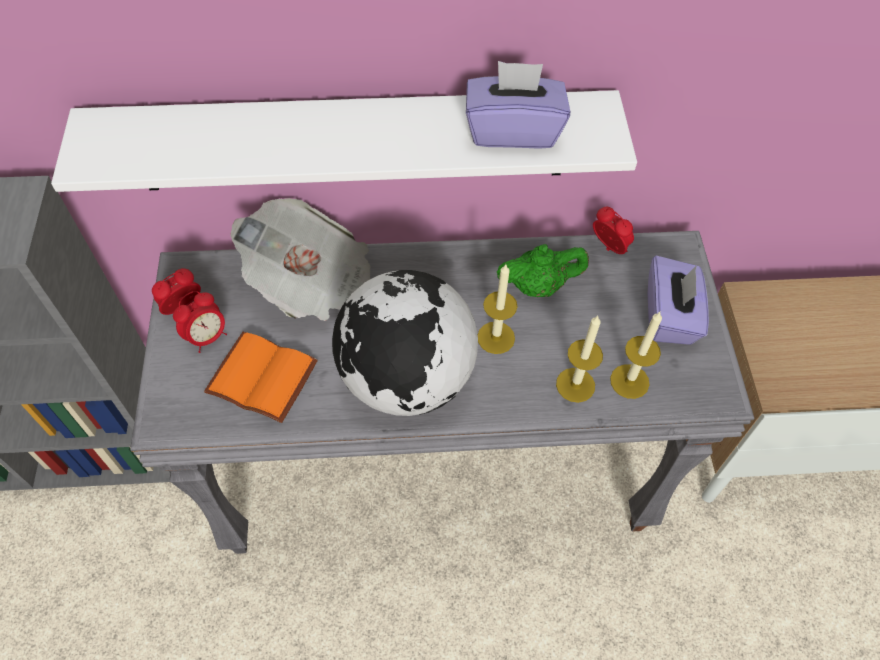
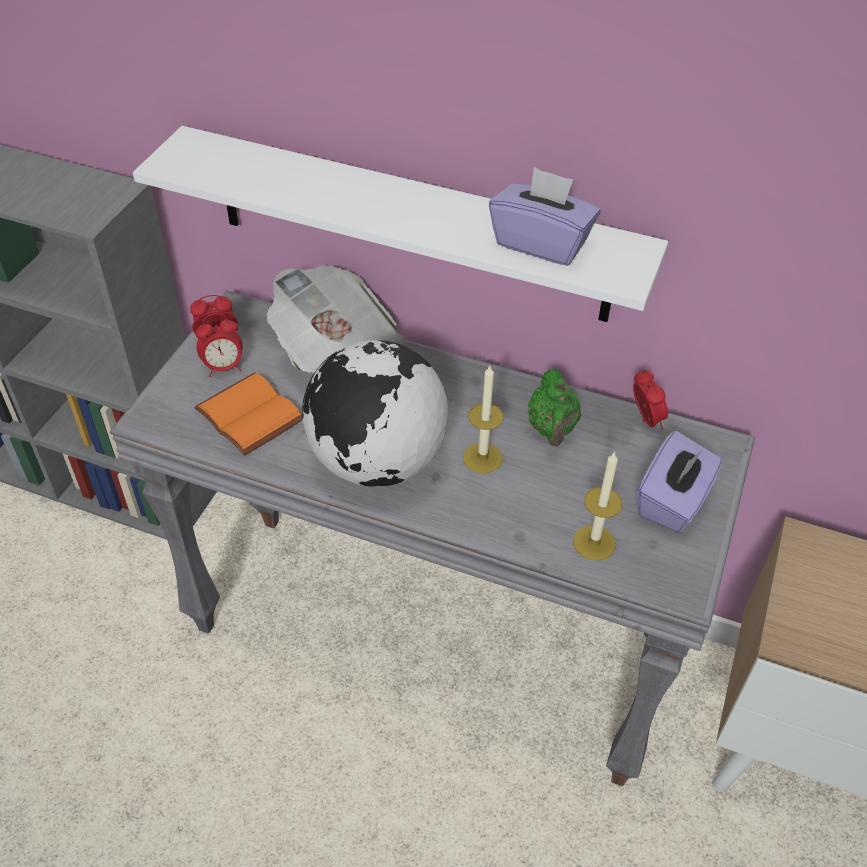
camera: 25 degrees right, 10 degrees down
green teapot [497,244,589,297] -> green teapot turned 75 degrees clockwise [528,369,581,446]
candle [556,315,603,403] -> none

